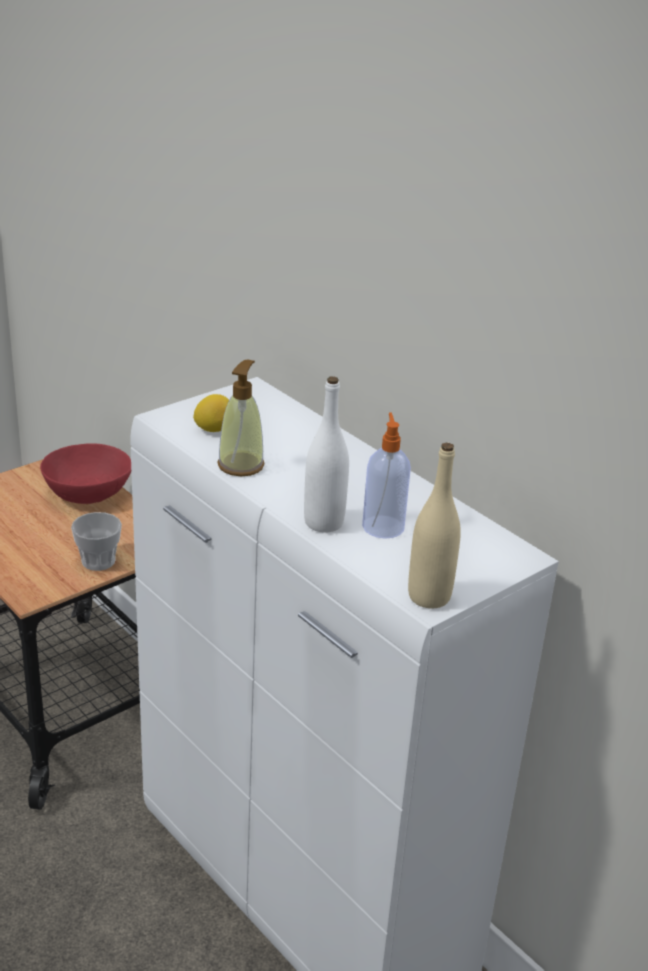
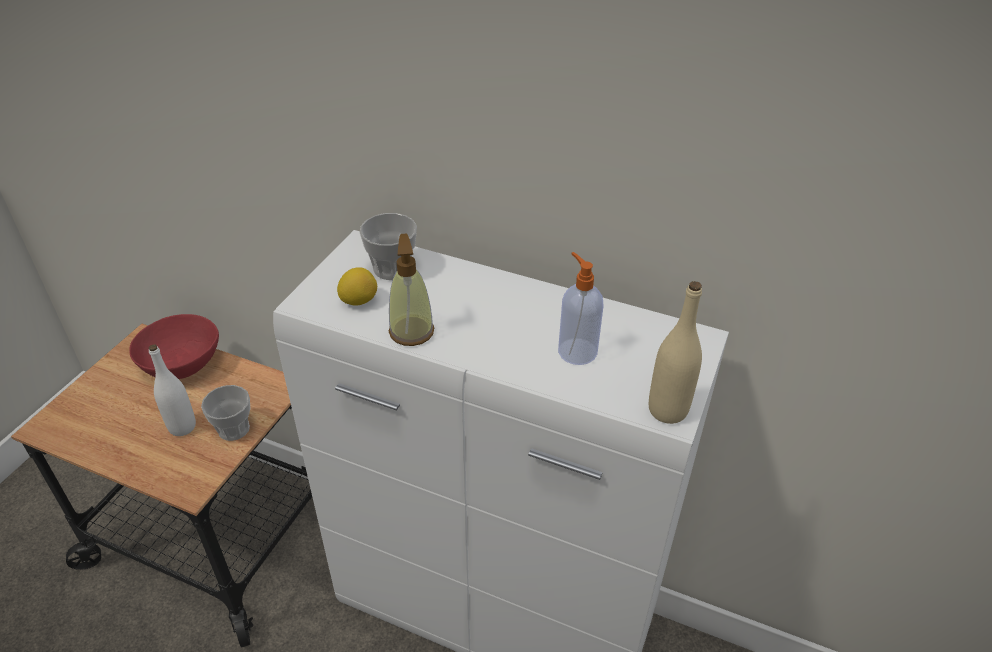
camera: 25 degrees left, 10 degrees up
white bottle [304,376,349,533] -> white bottle moved to [149,344,196,436]
none -> cup [360,213,417,280]

